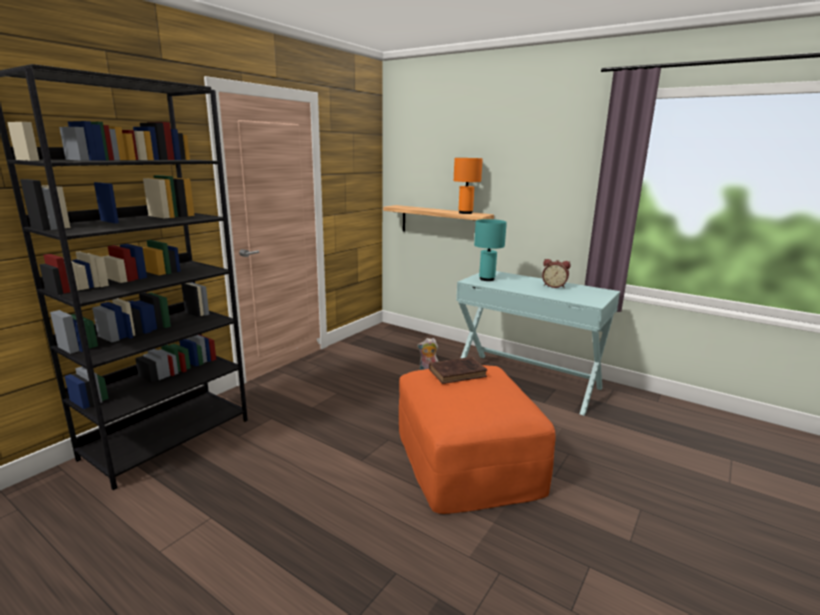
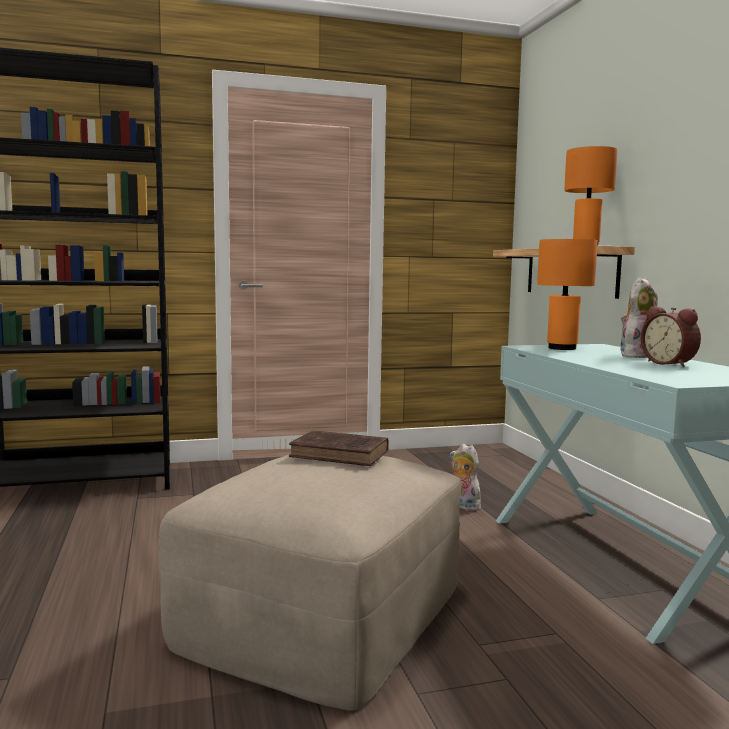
camera: 40 degrees right, 10 degrees down
orange ottoman [399,365,556,514] -> beige ottoman [159,454,461,711]
turquoise table lamp [474,219,507,281] -> orange table lamp [537,239,597,350]
none -> plush toy [621,277,658,358]

